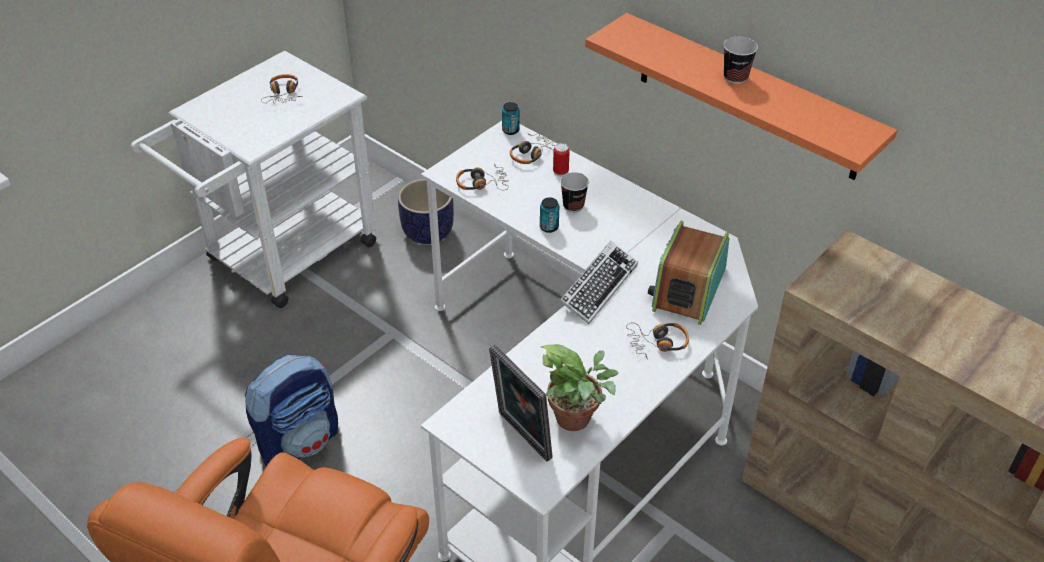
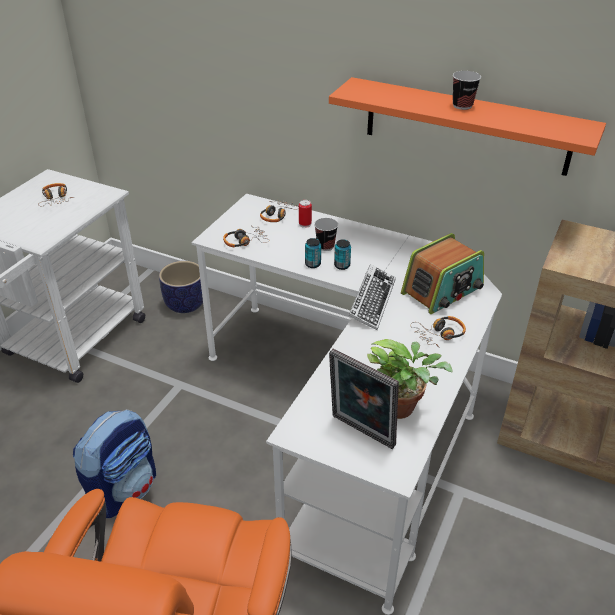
camera: 15 degrees left, 5 degrees down
can [502,102,519,135] -> can moved to [334,239,351,270]
radio [648,221,729,325] -> radio turned 135 degrees counterclockwise [401,233,484,314]

